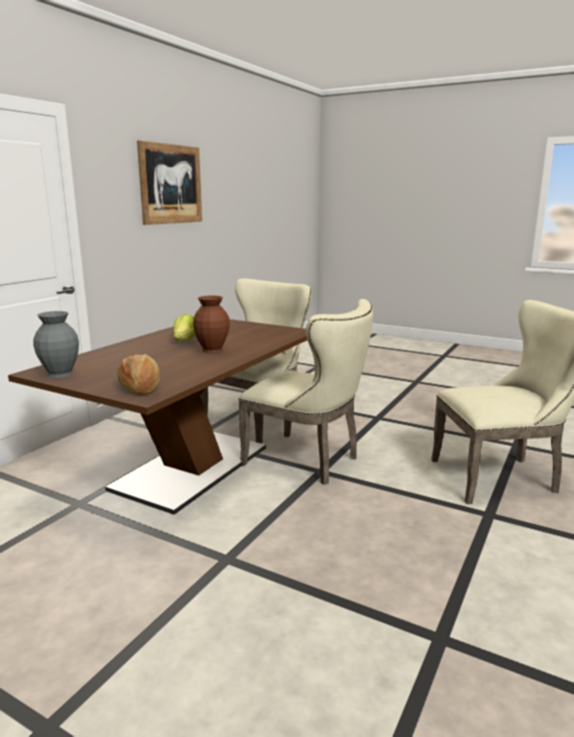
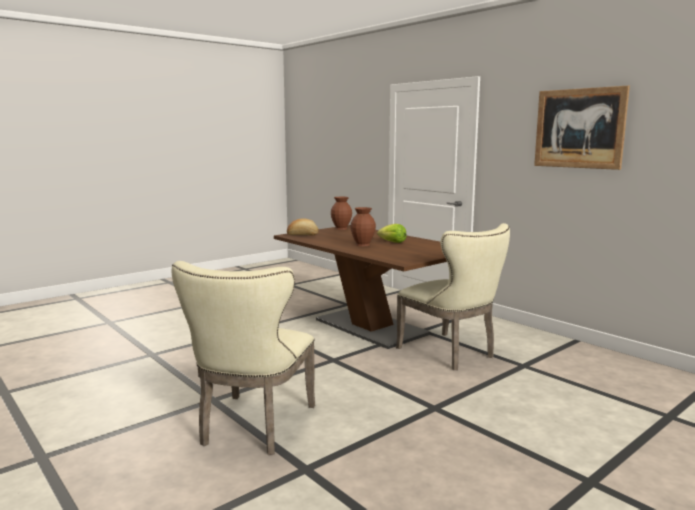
camera: 110 degrees right, 5 degrees down
grey vase [33,311,79,378] -> brown vase [331,197,352,230]
beige chair [238,299,373,485] -> none

